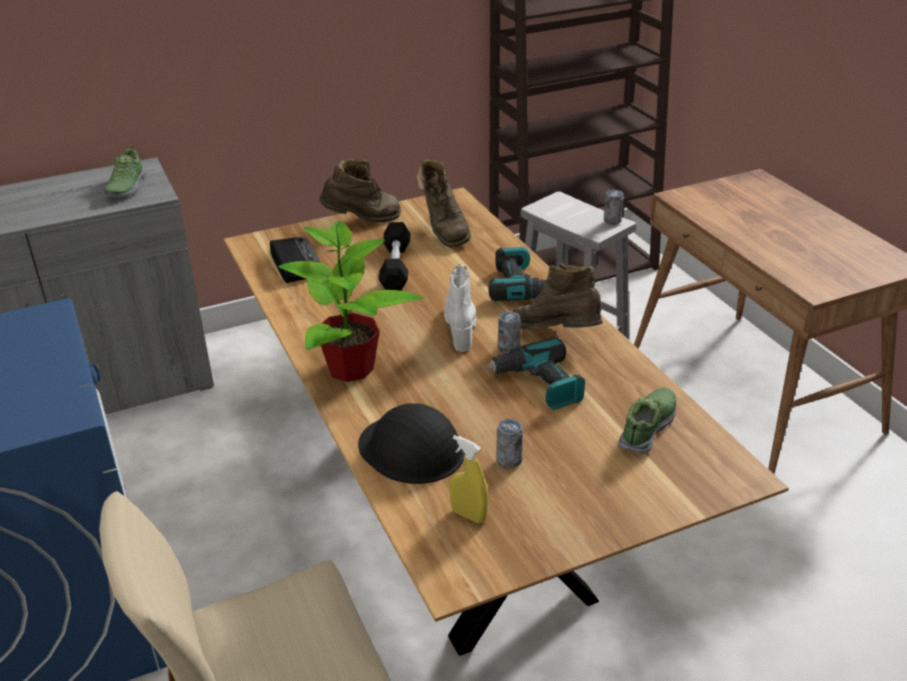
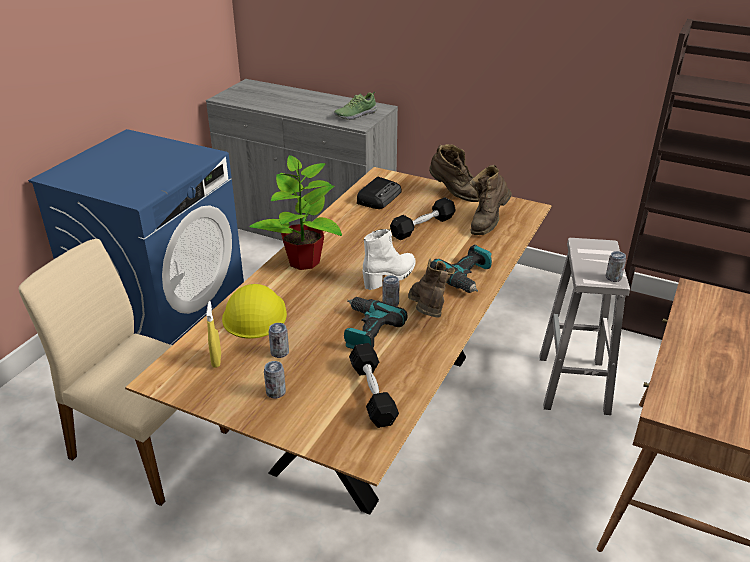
camera: 50 degrees right, 0 degrees up
black hard hat [358,403,465,484] -> yellow hard hat [222,284,287,339]
shoe [618,388,677,454] -> black dumbbell [349,343,399,428]
none -> can [264,361,286,398]

